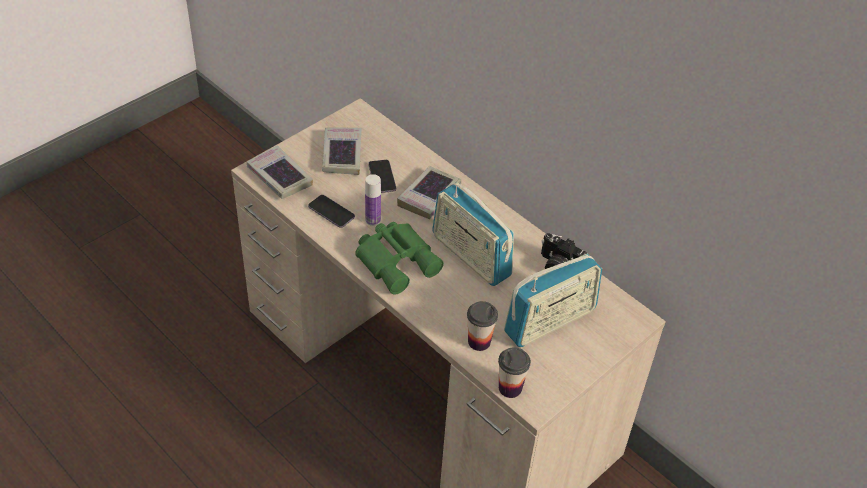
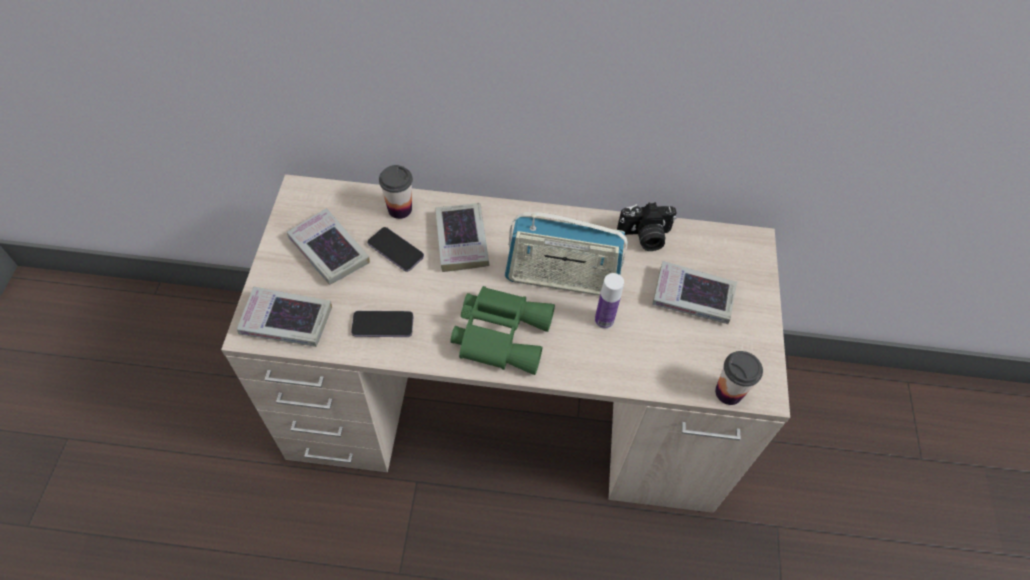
camera: 40 degrees left, 10 degrees up
bottle [365,174,381,226] -> bottle moved to [595,273,624,329]
cup [467,301,498,351] -> cup moved to [379,165,413,219]
radio [504,254,602,347] -> book [652,261,737,324]

